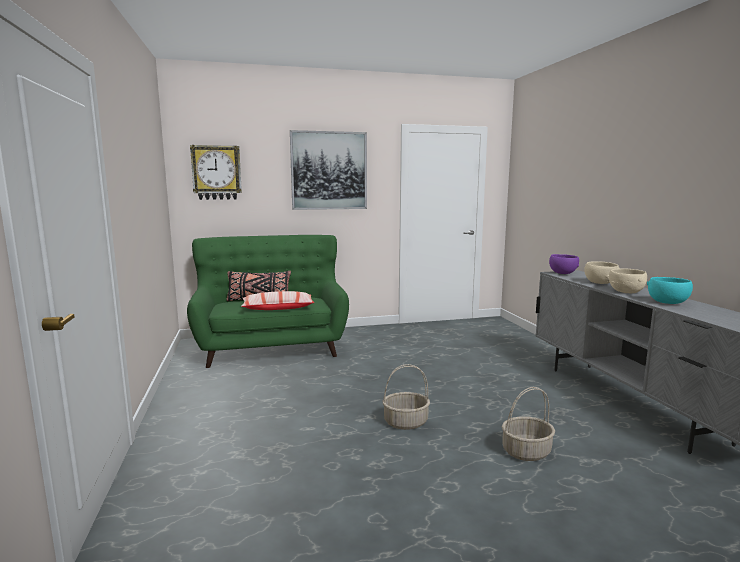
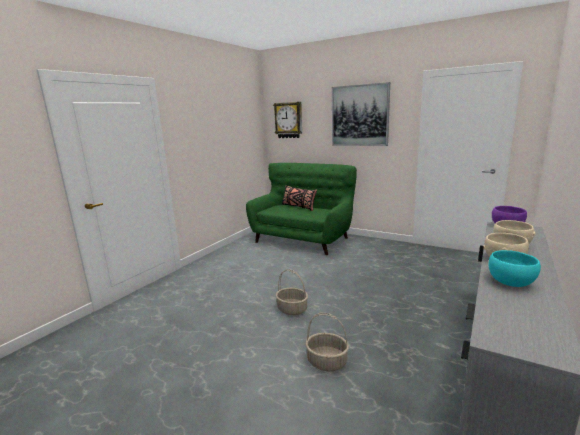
camera: 45 degrees right, 5 degrees up
pillow [241,291,314,310] -> none

